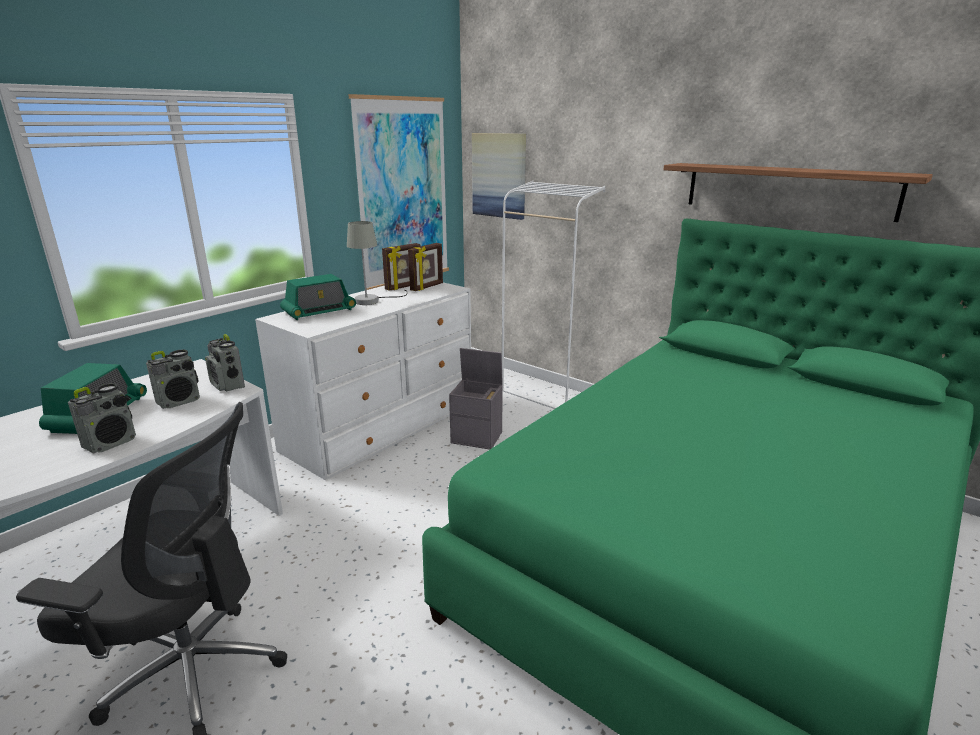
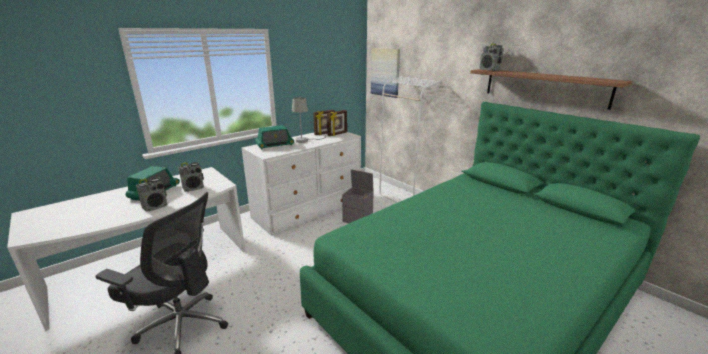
camera: 10 degrees right, 0 degrees up
radio [205,334,245,392] -> radio moved to [480,43,504,71]
picture [348,94,449,290] -> none

